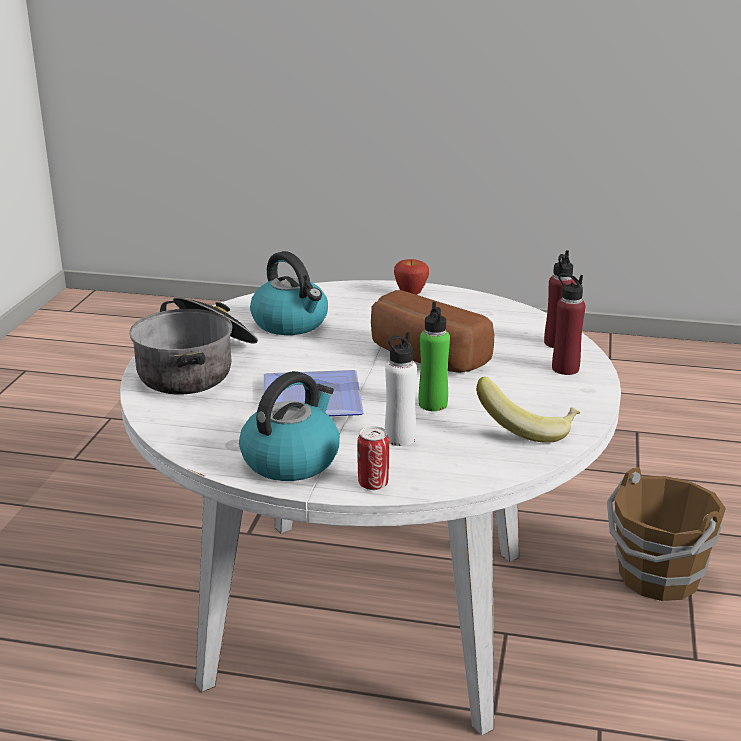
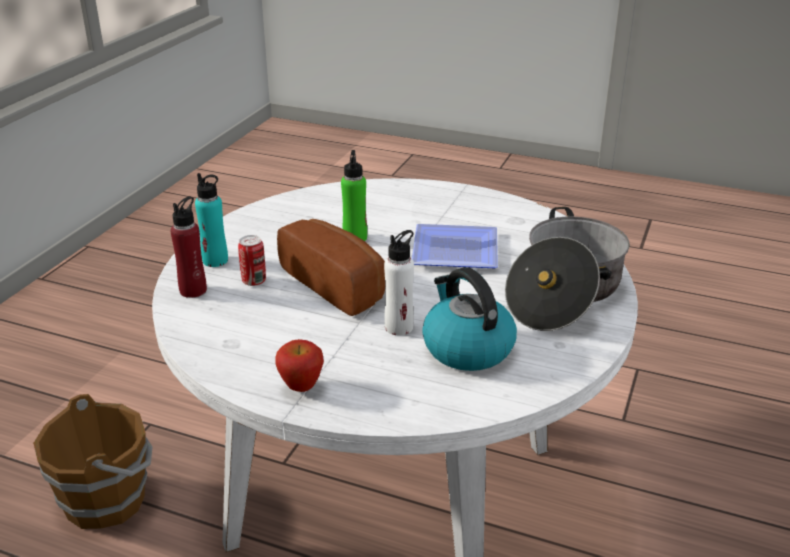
camera: 170 degrees left, 5 degrees up
kettle [239,371,340,481] -> none
can [357,426,389,490] -> can moved to [238,235,266,286]
white bottle [385,332,417,446] -> white bottle moved to [384,230,414,335]
banana [476,377,580,443] -> none
red bottle [552,273,586,375] -> turquoise bottle [195,173,228,267]

